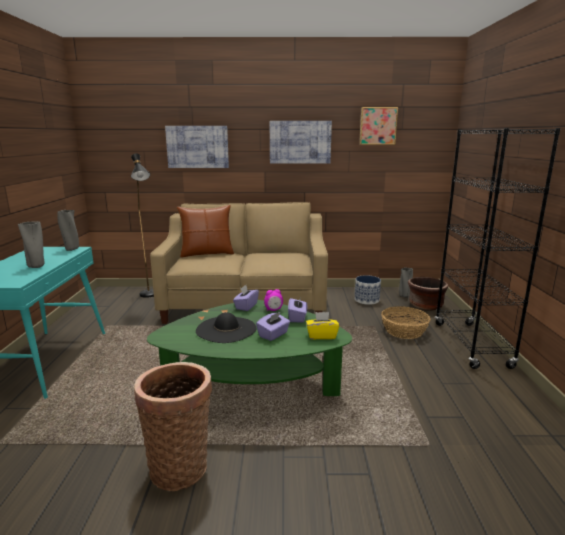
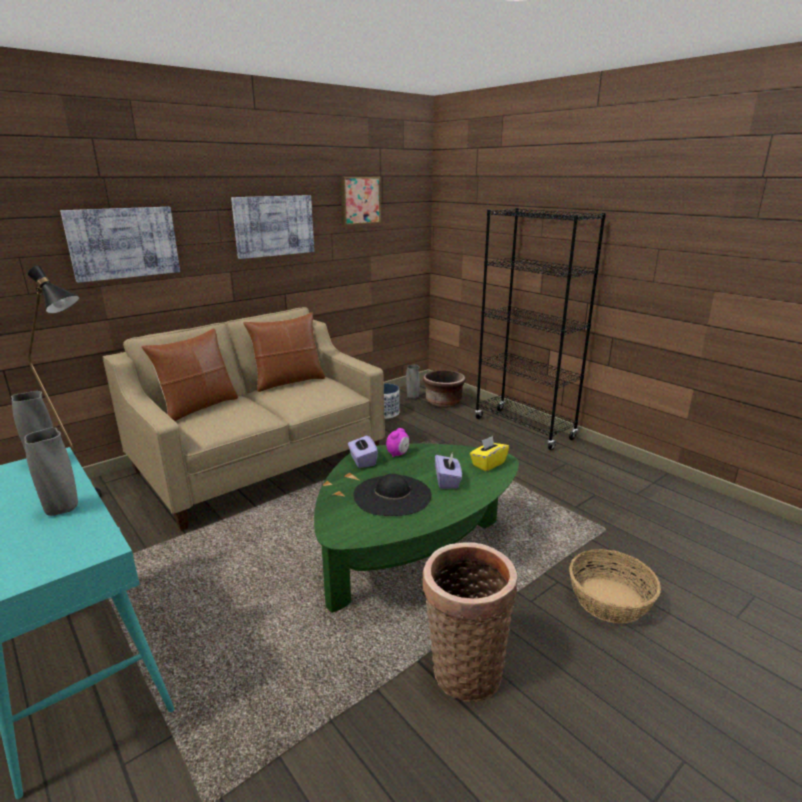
camera: 40 degrees left, 5 degrees up
purple tissue box [288,295,307,323] -> none
basket [381,306,431,339] -> basket moved to [569,549,661,624]
none -> brown pillow [243,313,325,392]

